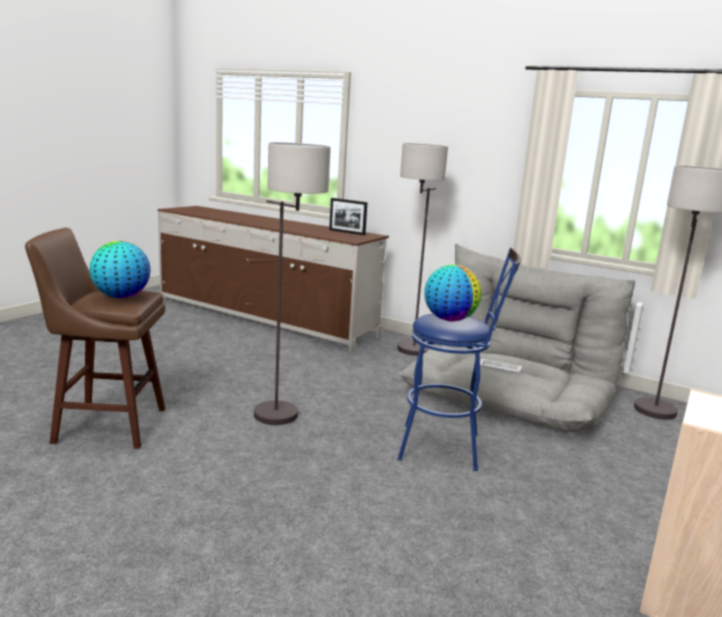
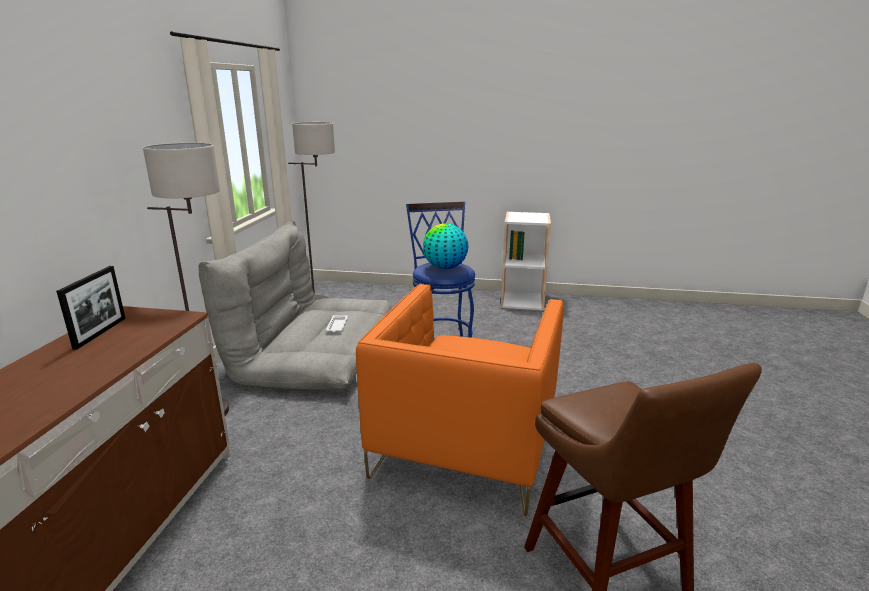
camera: 110 degrees left, 5 degrees up
globe [89,241,151,298] -> none
grey floor lamp [254,142,331,425] -> orange armchair [356,283,564,517]

